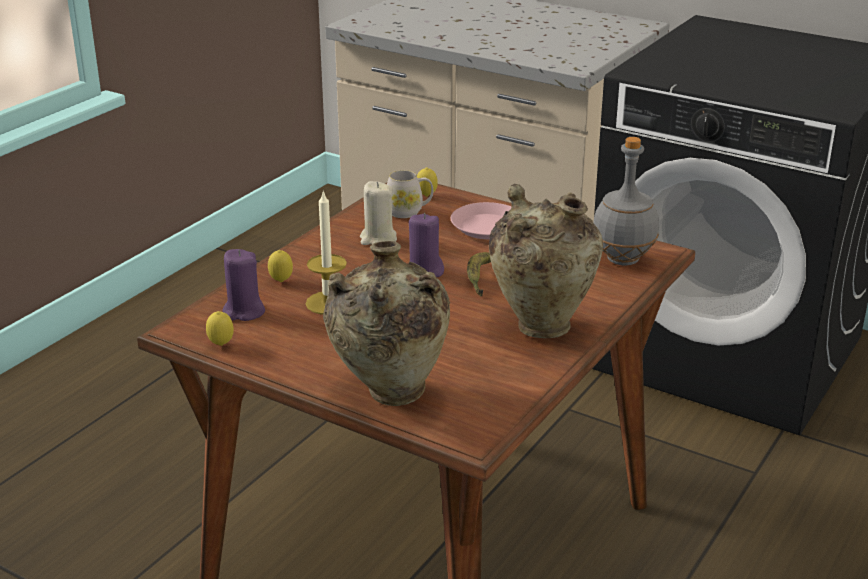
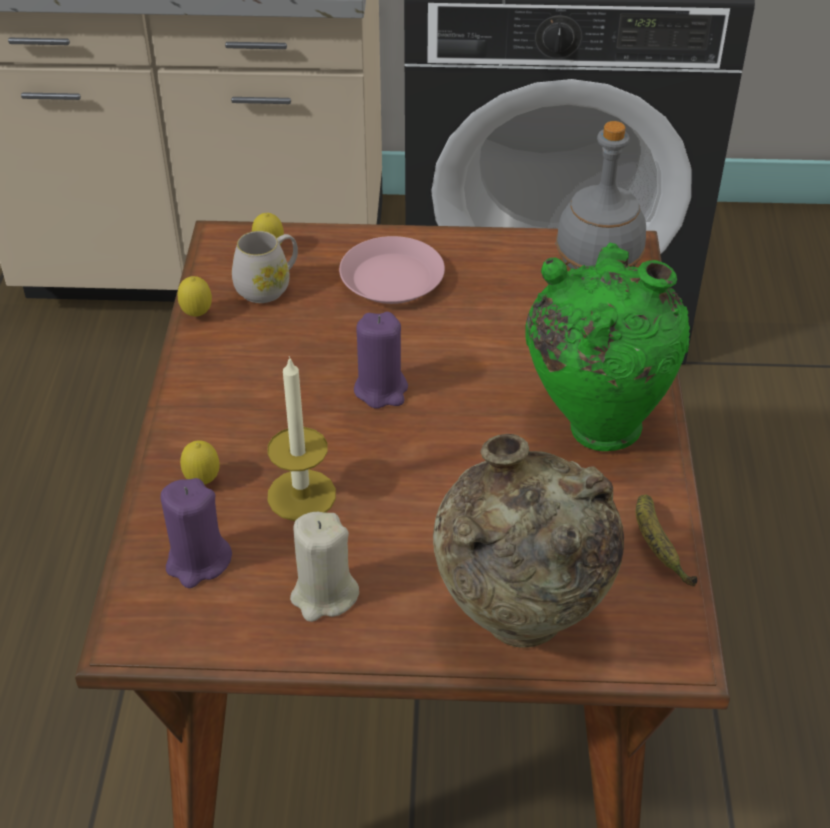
camera: 30 degrees left, 15 degrees up
lemon [206,311,234,346] -> lemon moved to [178,276,212,317]
beige candle [360,181,397,245] -> beige candle moved to [290,512,359,622]
banana [467,252,491,296] -> banana moved to [636,495,697,586]
beige vase [489,184,603,338] -> green vase [525,243,690,451]

